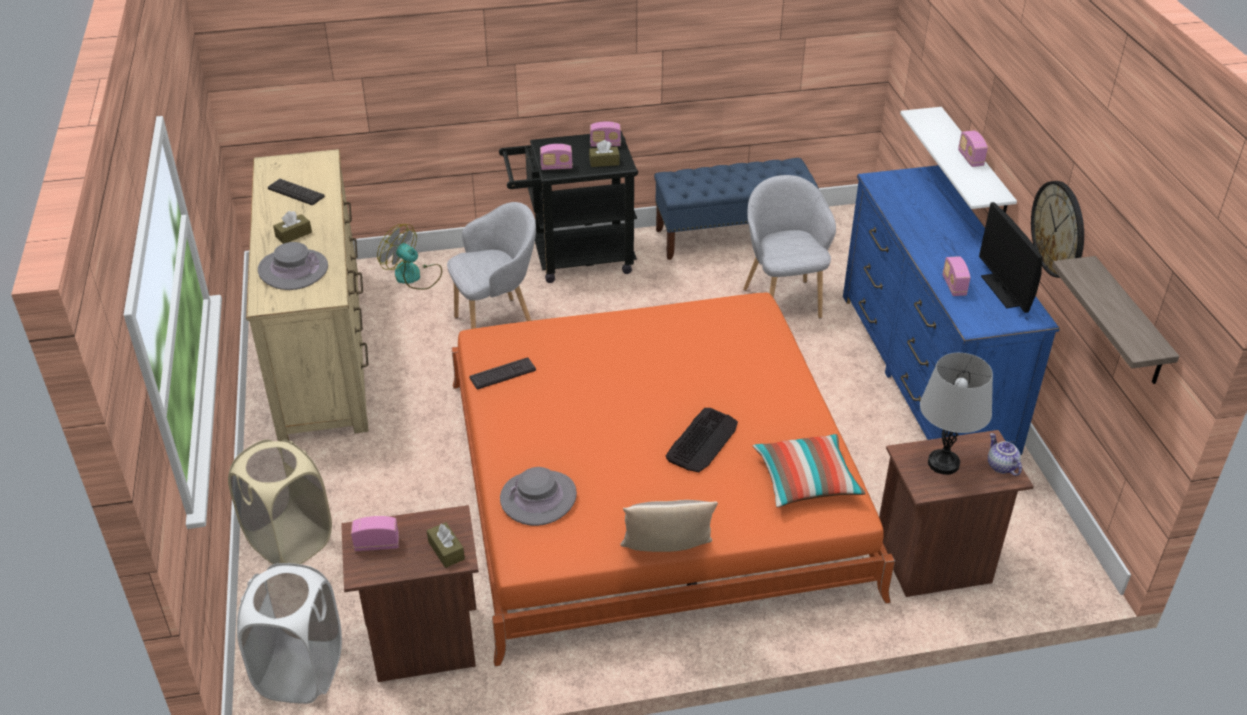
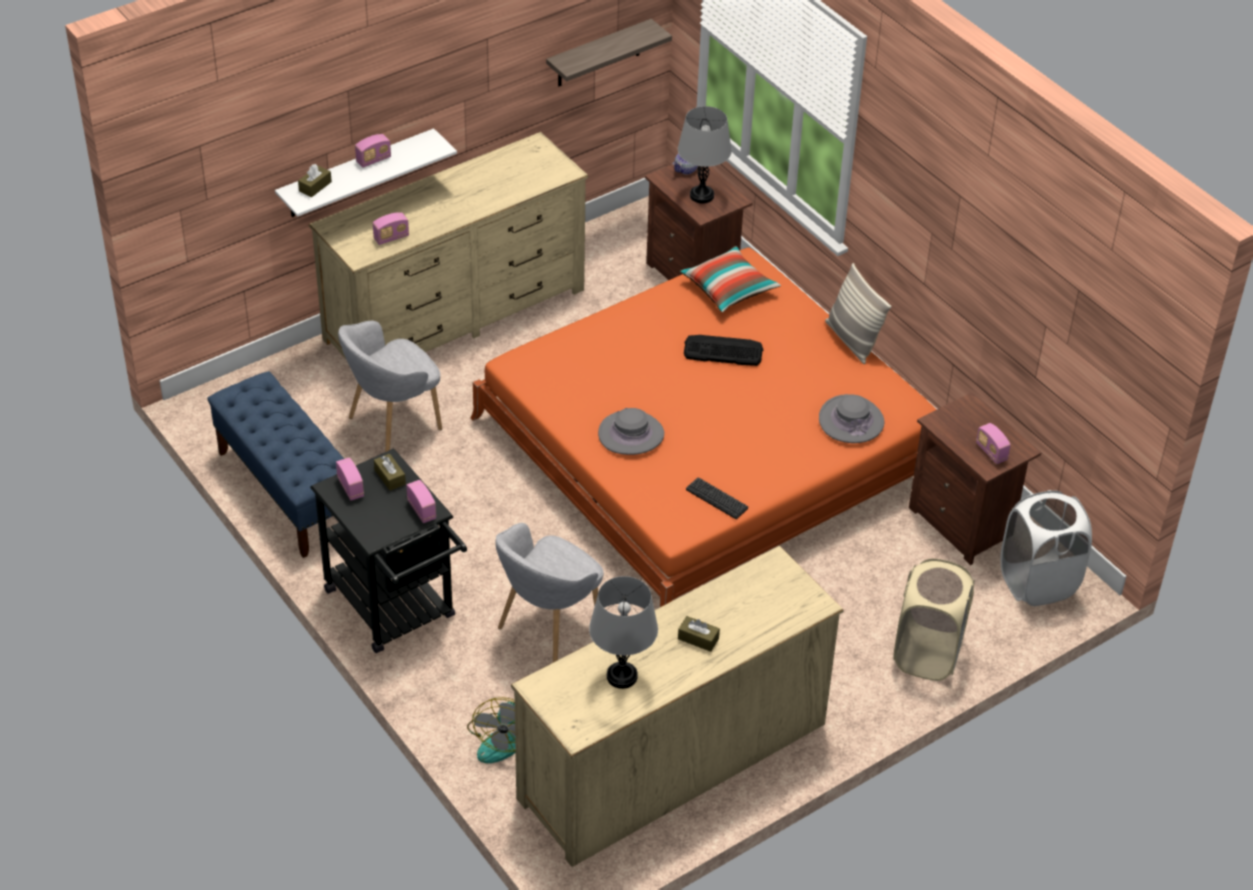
camera: 115 degrees left, 5 degrees up
grey hat [258,242,328,290] -> grey hat moved to [598,408,664,455]
keyboard [268,179,325,205] -> grey table lamp [589,576,658,689]
brown tissue box [427,522,465,568] -> brown tissue box moved to [298,164,332,197]
grey armchair [447,202,536,329] -> grey armchair turned 90 degrees counterclockwise [495,523,604,662]
blue dresser [843,165,1060,455] -> beige dresser [309,132,588,359]
radio [943,256,971,296] -> radio moved to [373,212,409,245]
monitor [979,202,1042,313] -> none
wall clock [1031,181,1084,278] -> none

